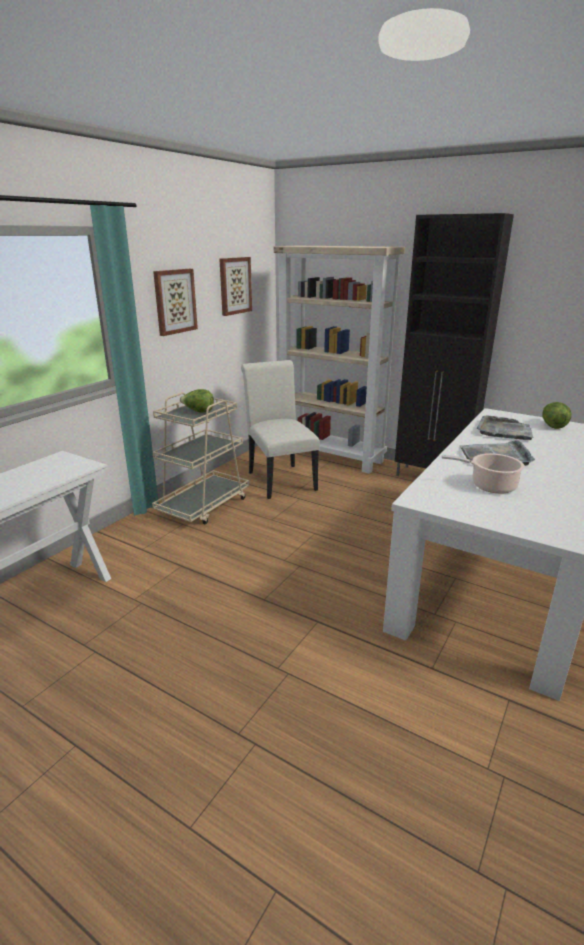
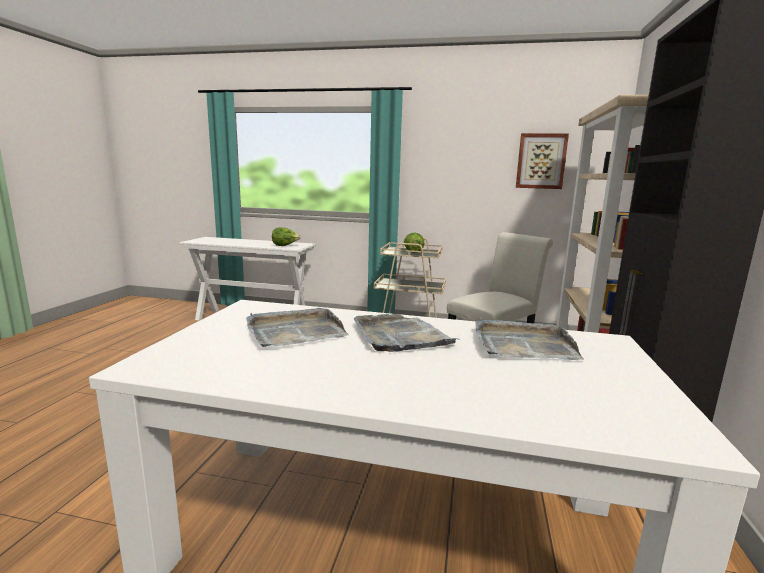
camera: 70 degrees right, 10 degrees down
picture [153,269,198,336] -> none
cooking pot [442,453,525,494] -> grey tray [246,308,349,347]
lettuce [542,402,571,429] -> lettuce moved to [272,227,301,246]

